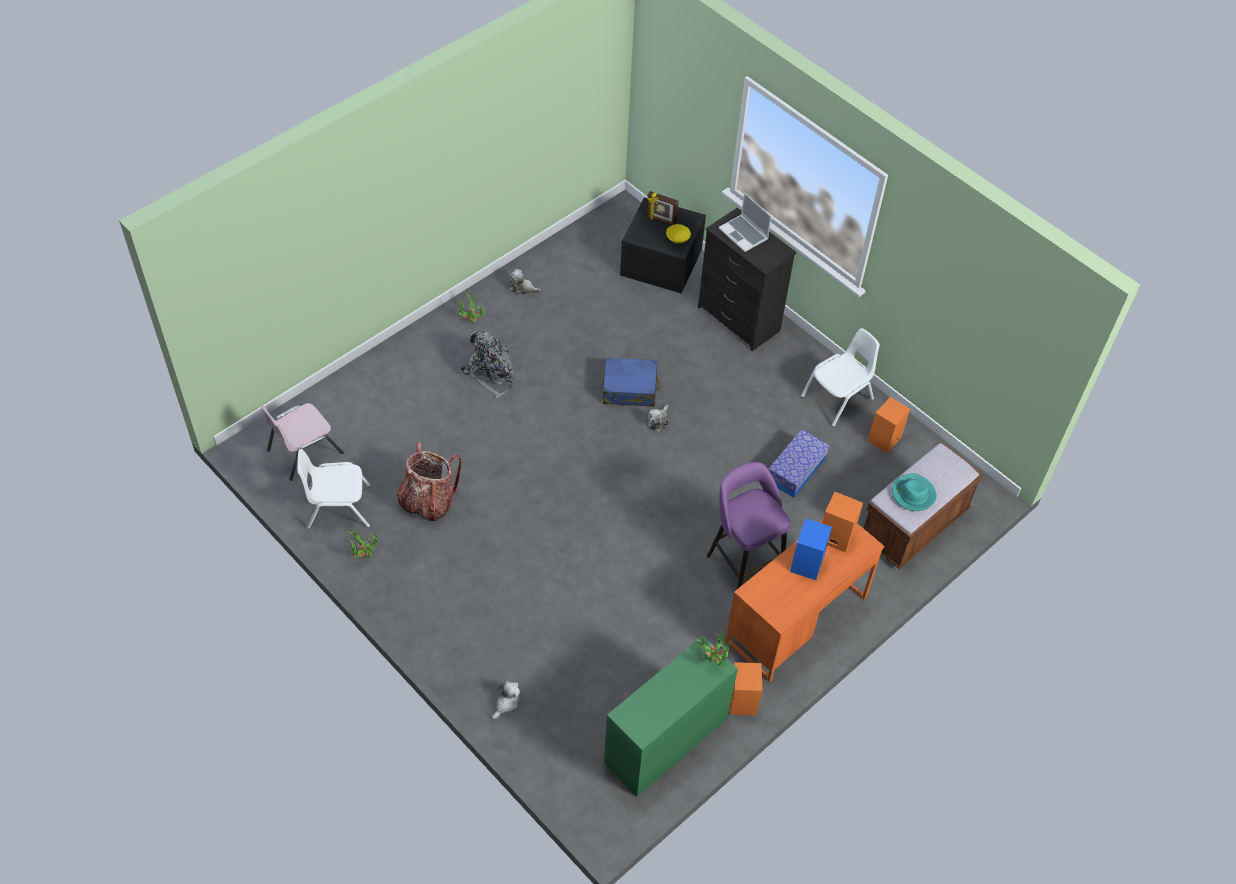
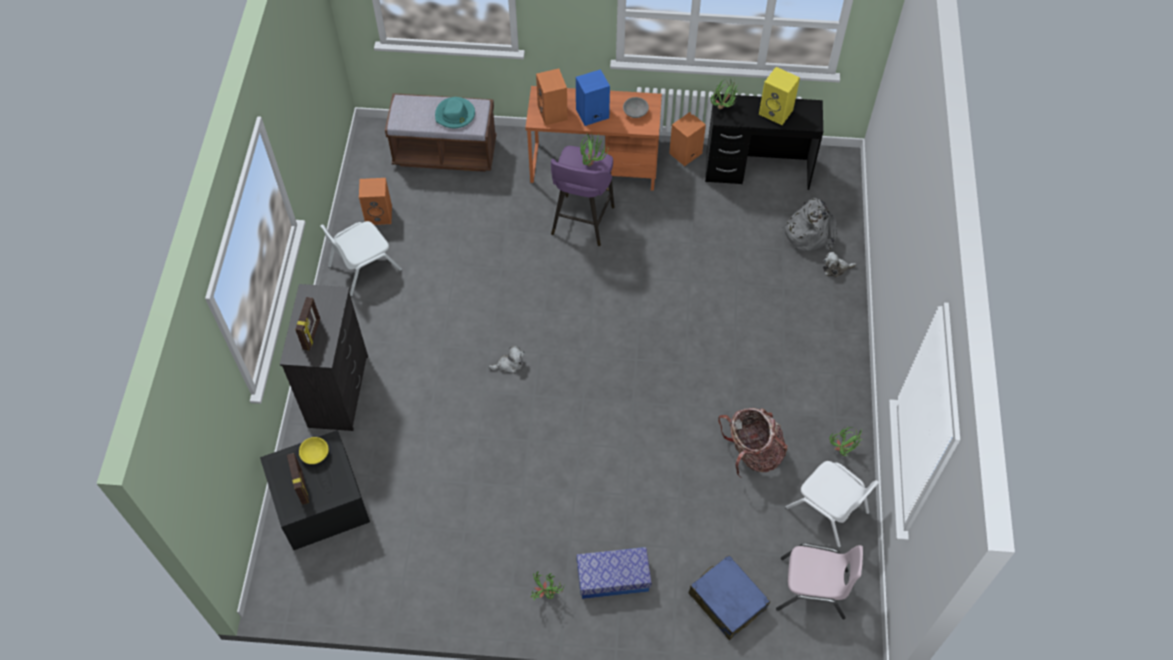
camera: 130 degrees left, 5 degrees up
grey backpack [460,331,514,398] -> grey backpack moved to [781,198,836,252]
plush toy [509,269,541,295] -> none
blue suitcase [603,358,660,407] -> blue suitcase moved to [689,555,770,640]
green desk [604,636,738,797] -> black desk [705,94,823,190]
laptop [718,193,772,252] -> picture frame [295,297,320,351]
storage box [768,429,830,498] -> storage box moved to [576,547,652,599]
white chair [801,328,880,427] -> white chair turned 45 degrees counterclockwise [320,221,402,297]
none -> potted plant [580,131,609,166]
none -> grey bowl [623,97,649,118]
none -> yellow speaker [759,67,800,125]

